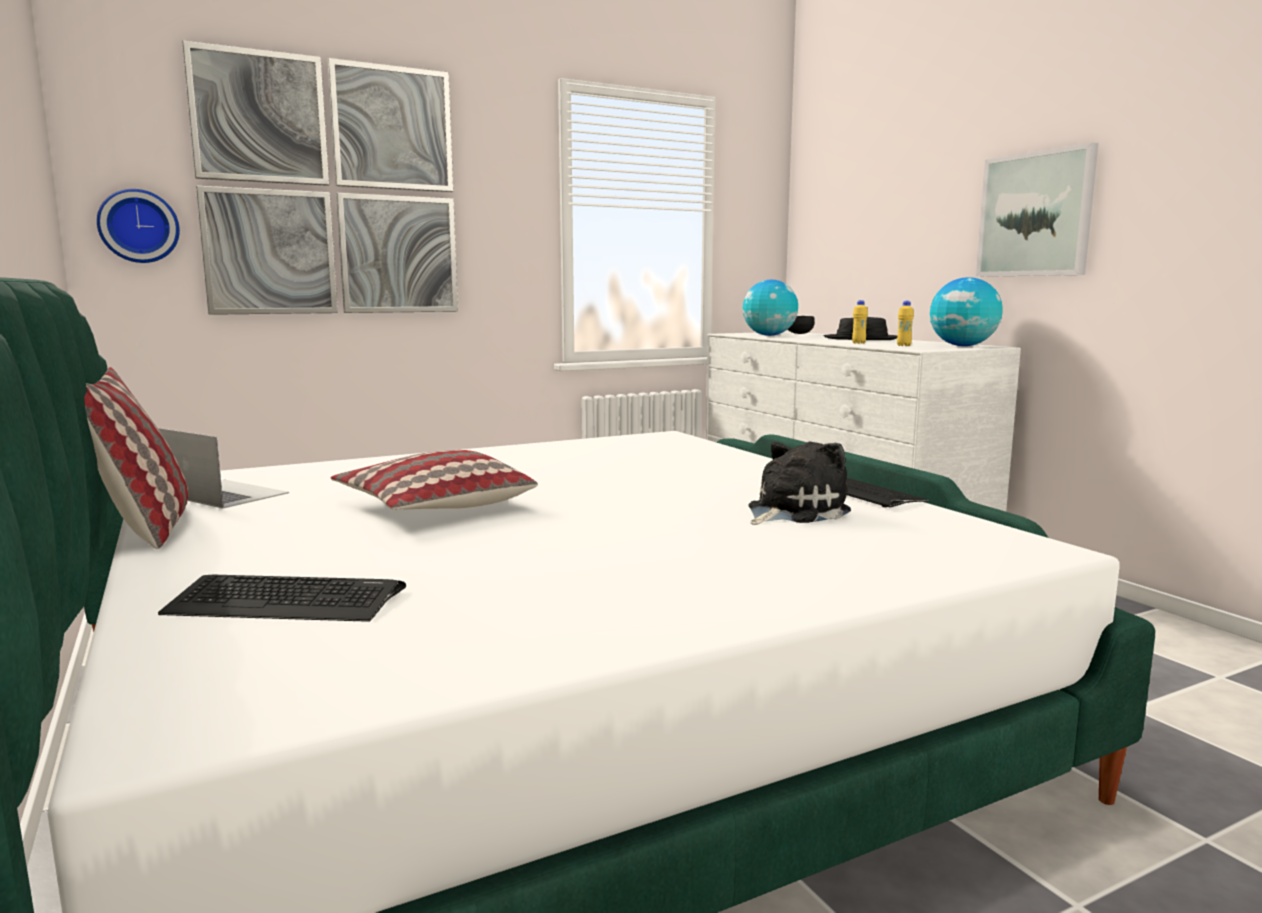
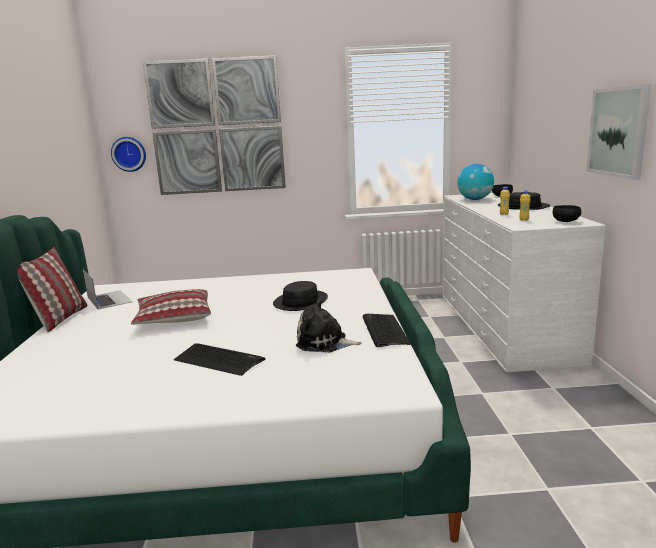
camera: 25 degrees right, 5 degrees up
keyboard [158,575,406,622] -> keyboard moved to [174,343,265,376]
plush toy [748,442,851,525] -> plush toy turned 150 degrees counterclockwise [296,298,362,353]
globe [930,277,1003,346] -> black bowl [552,205,581,222]
none -> black hat [273,281,328,311]

